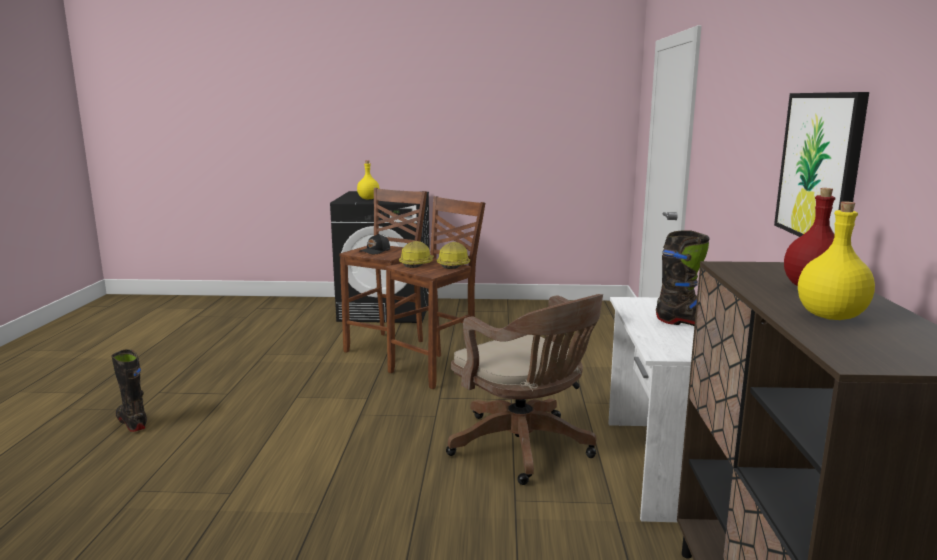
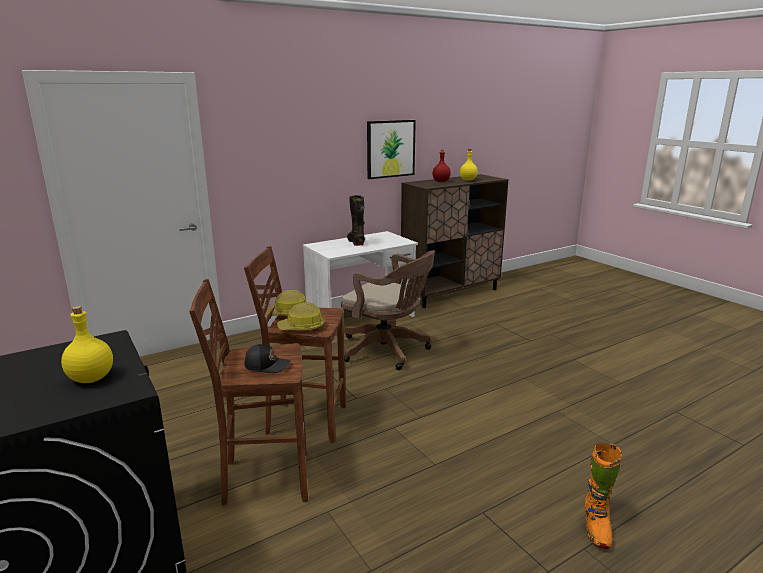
camera: 125 degrees left, 5 degrees up
black boot [111,349,147,432] -> orange boot [585,443,622,549]
brown office chair [446,294,603,485] -> brown office chair turned 105 degrees clockwise [341,250,435,370]

